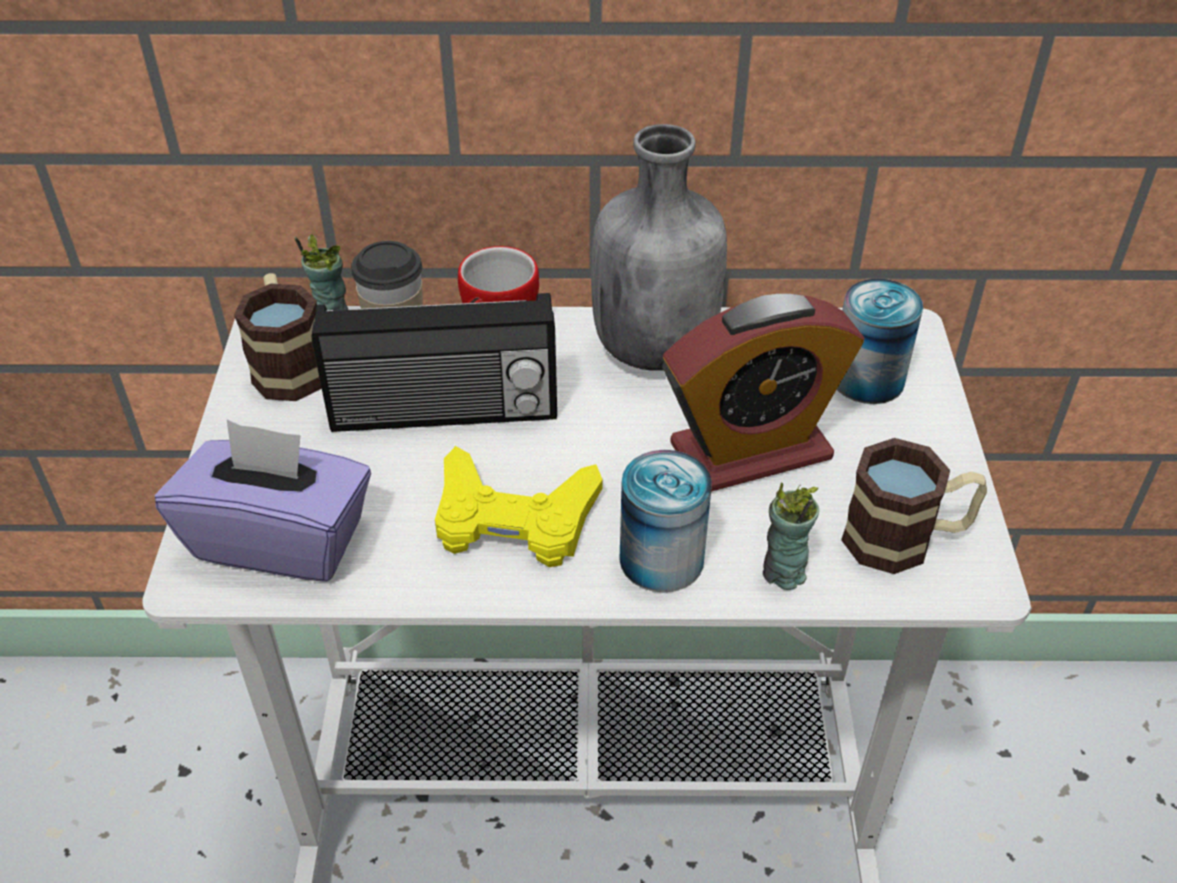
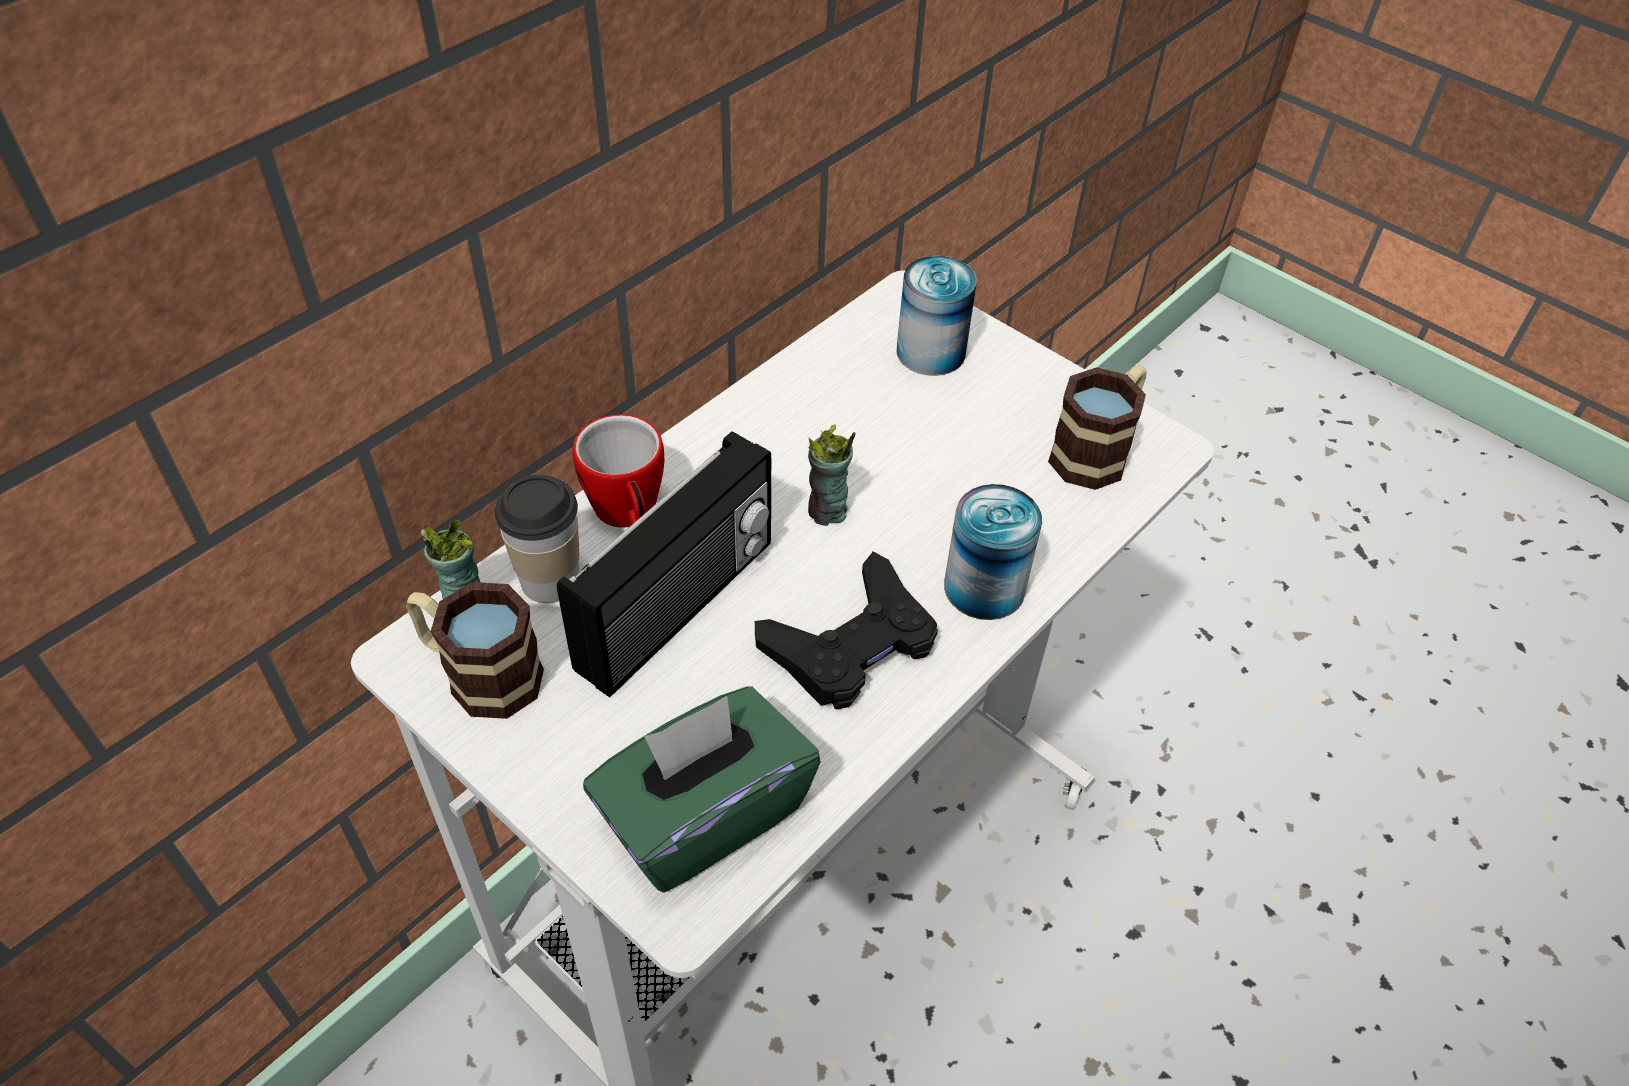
camera: 50 degrees left, 5 degrees up
purple tissue box [154,420,371,582] -> green tissue box [583,686,821,893]
yellow game controller [435,446,603,567] -> black game controller [755,552,938,710]
grey bottle [591,124,727,371] -> none
alarm clock [662,294,865,492] -> none
cup [763,482,819,590] -> cup moved to [808,424,856,526]

